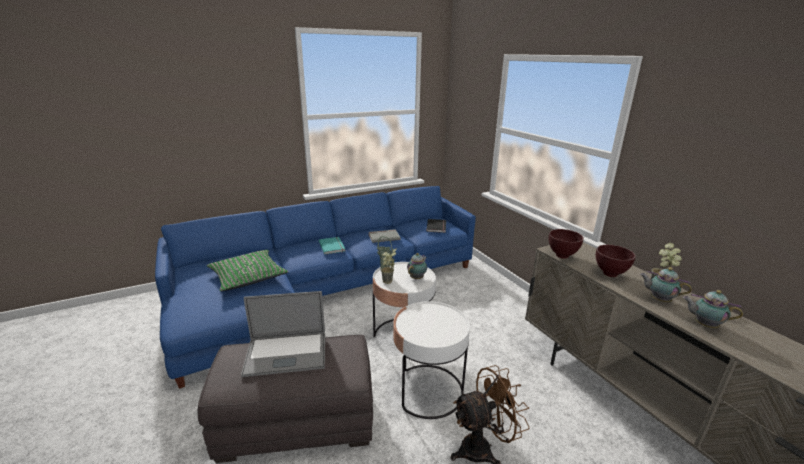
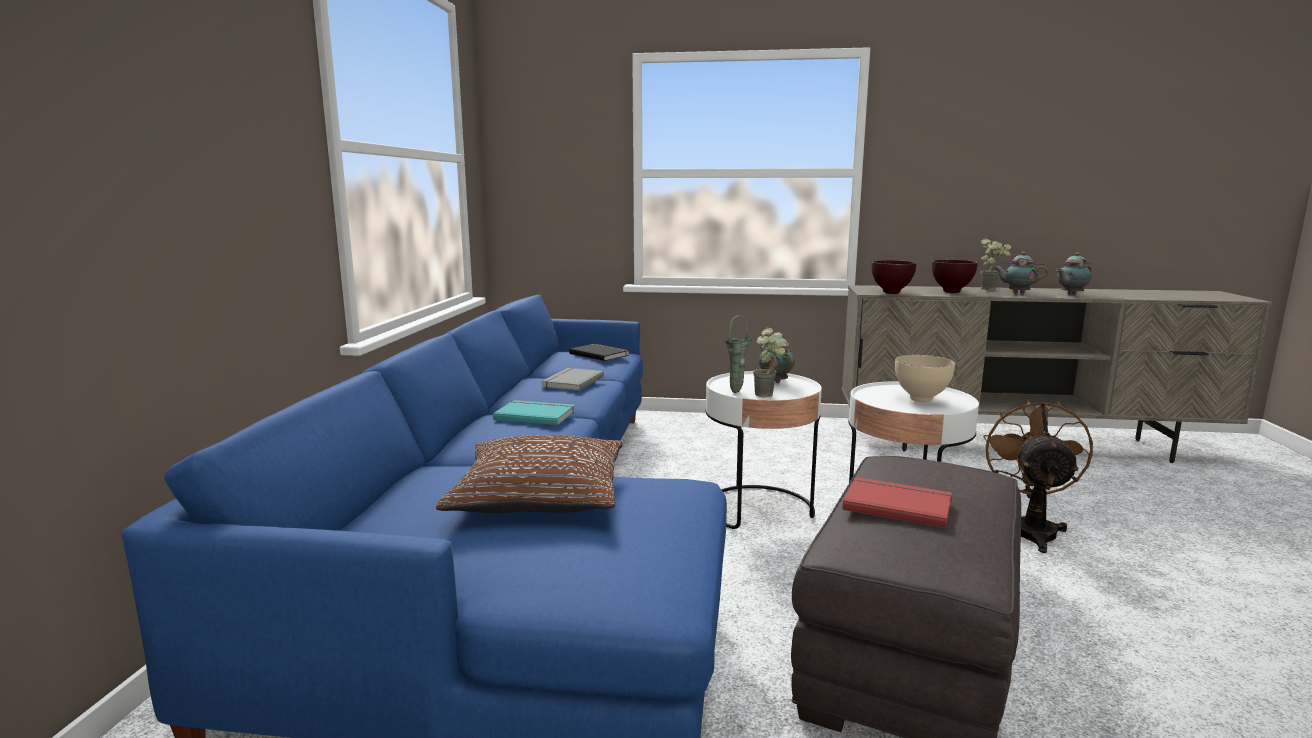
camera: 55 degrees left, 10 degrees down
green pillow [207,250,288,291] -> brown pillow [436,435,623,513]
laptop [241,291,325,377] -> red book [843,477,952,528]
teapot [640,267,692,302] -> teapot turned 45 degrees clockwise [994,252,1048,294]
none -> beige bowl [895,355,955,402]

